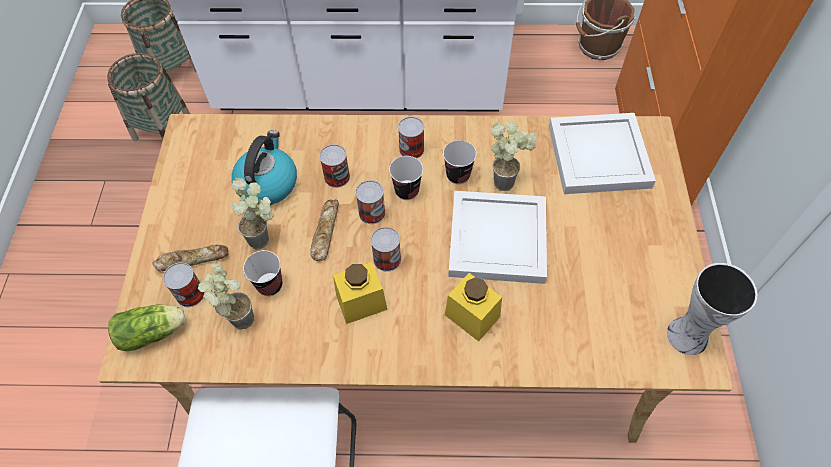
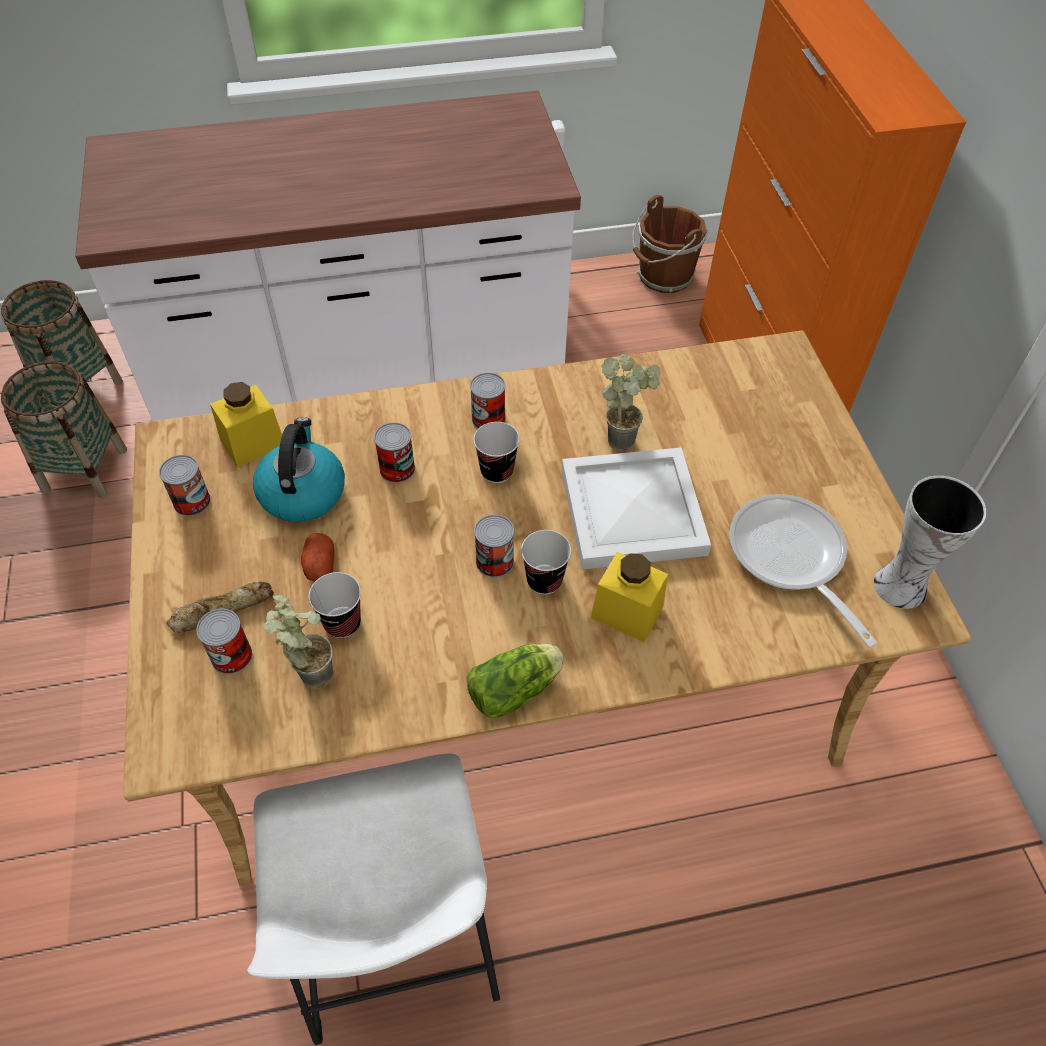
camera: 15 degrees left, 5 degrees down
lettuce [108,304,186,351] -> lettuce moved to [466,644,564,718]
potted plant [232,178,273,249] -> potato [301,533,335,582]
bread [310,199,339,262] -> none
yellow jar [333,262,387,324] -> yellow jar moved to [210,382,282,468]
can [356,180,386,224] -> can moved to [159,455,211,516]
cup [443,140,477,184] -> cup moved to [521,530,571,595]
white tray [549,113,656,194] -> none
none -> frying pan [730,494,878,648]

